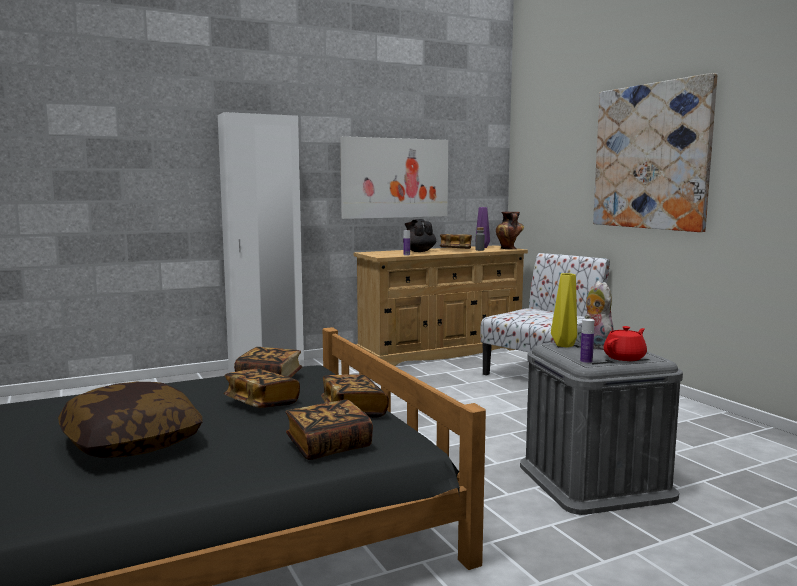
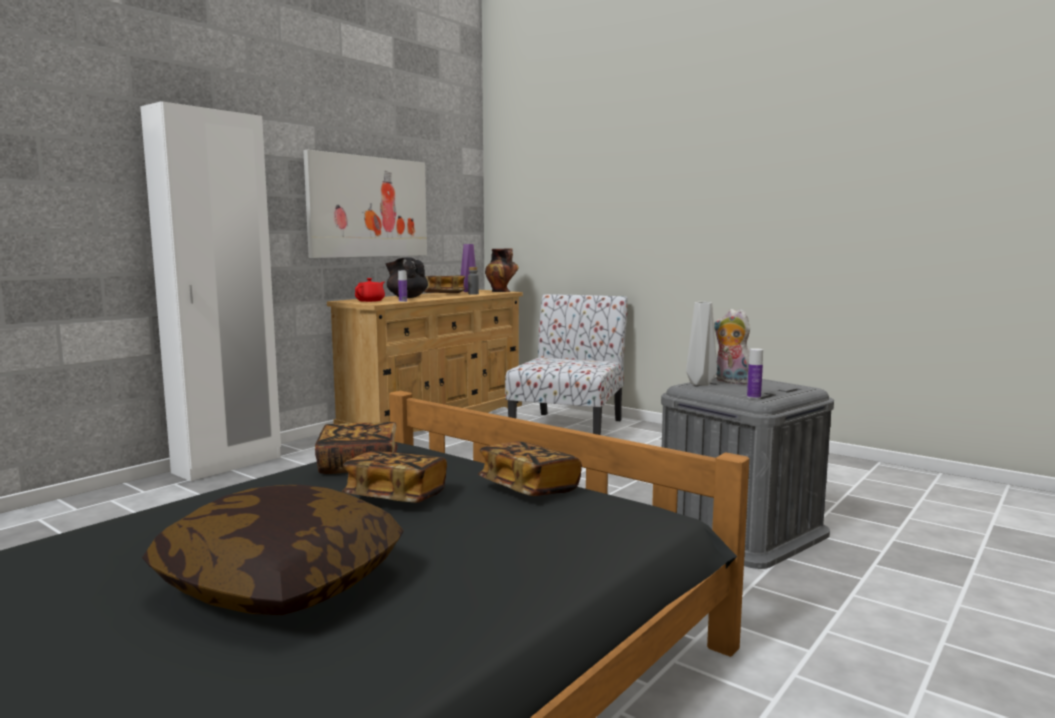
camera: 25 degrees left, 0 degrees up
book [286,400,373,460] -> none
yellow vase [551,273,577,348] -> grey vase [686,302,717,386]
picture [593,73,717,232] -> none
red teapot [603,326,647,361] -> red teapot moved to [355,278,385,302]

